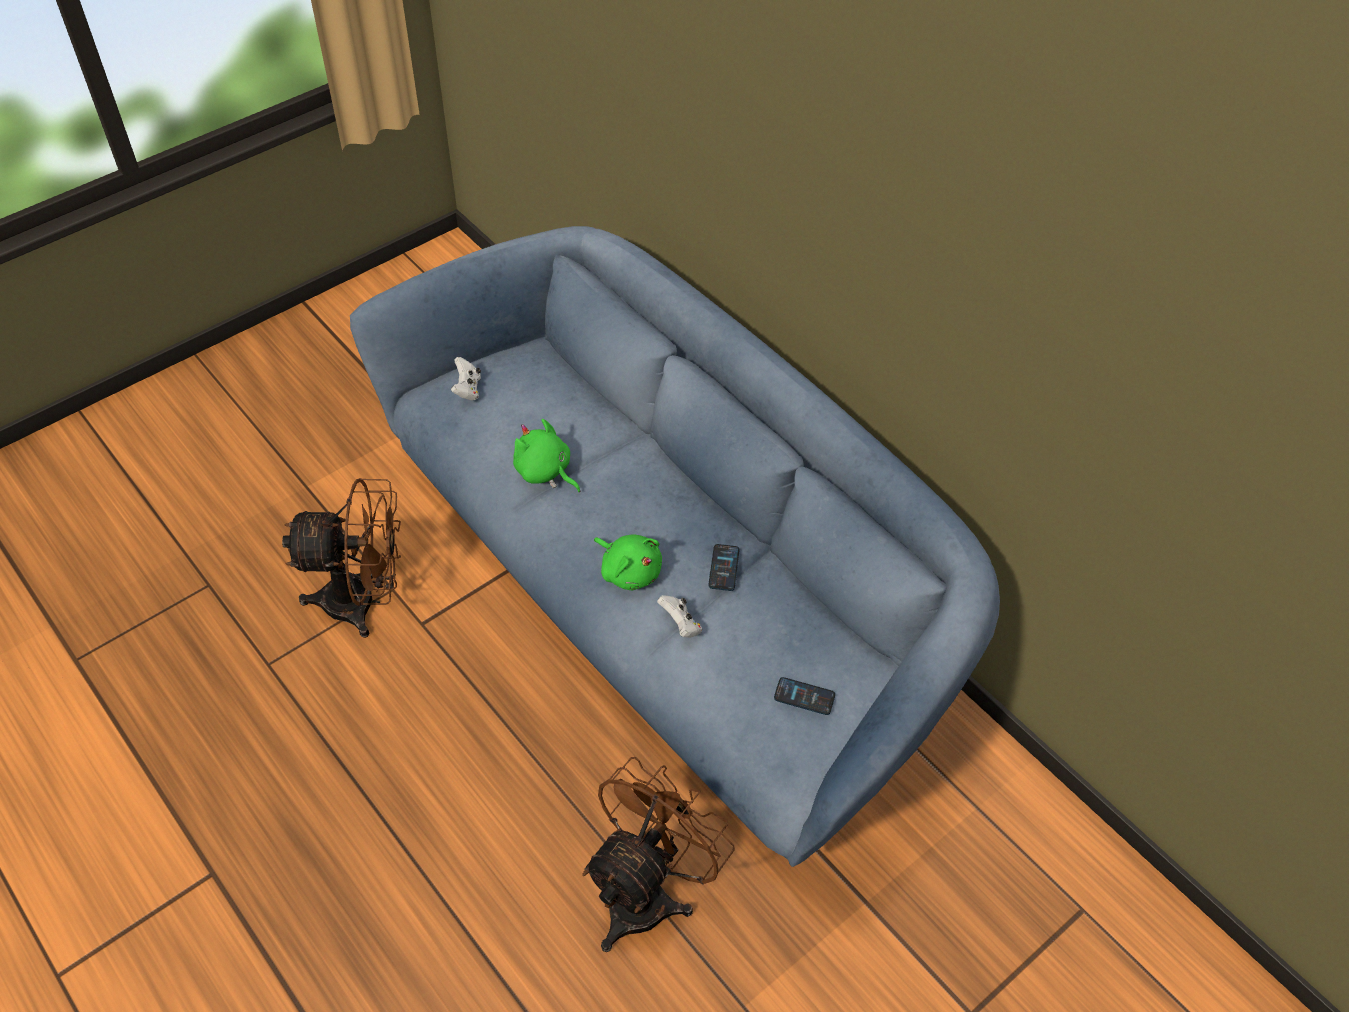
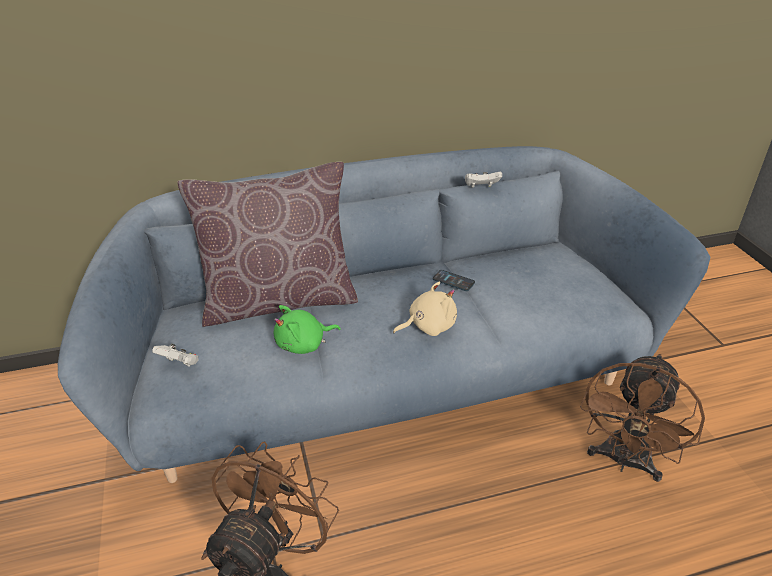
camera: 65 degrees left, 15 degrees down
brown fan [583,757,735,952] -> brown fan turned 120 degrees counterclockwise [580,354,705,482]
green plush toy [594,535,662,590] -> beige plush toy [393,282,457,336]
white game controller [657,595,702,638] -> white game controller moved to [465,172,502,188]
phone [774,677,835,715] -> none
none -> brown pillow [177,162,358,327]

